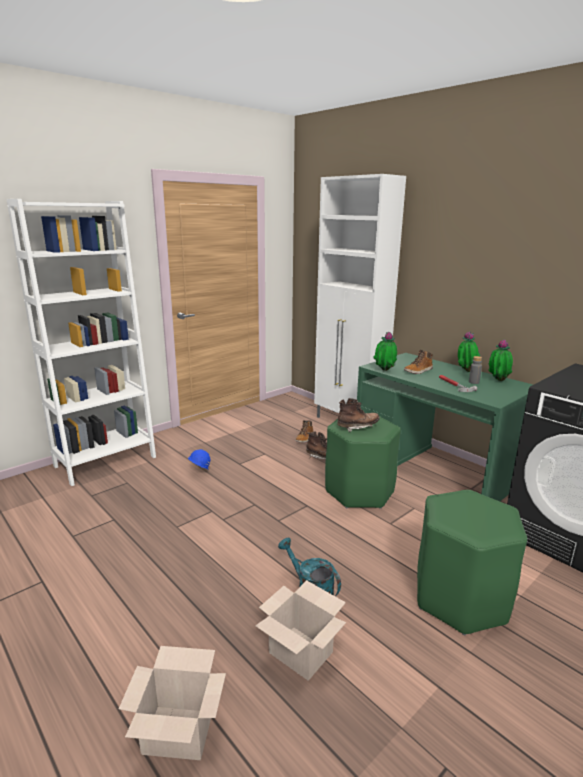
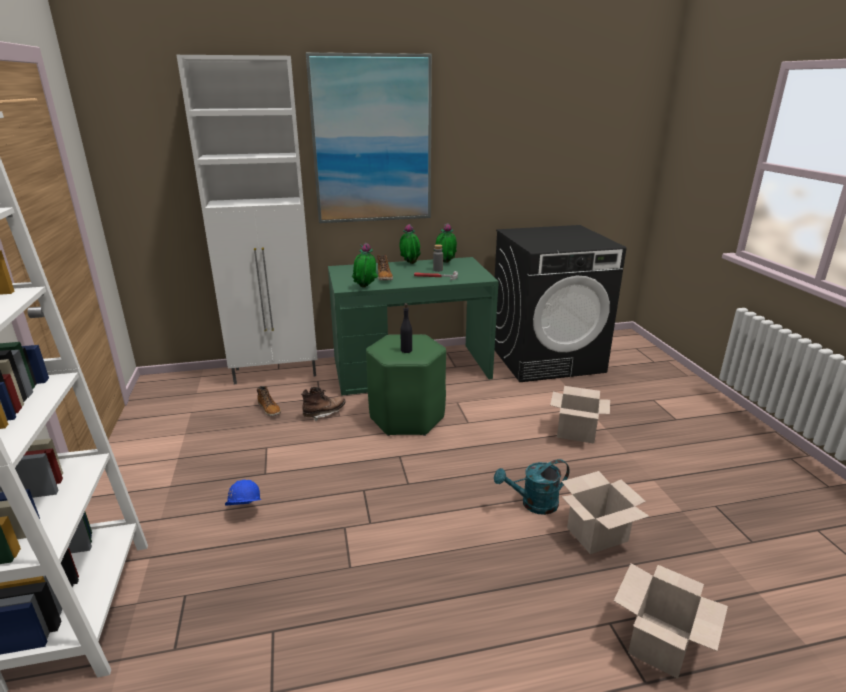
camera: 60 degrees left, 5 degrees up
brown boot [337,398,380,432] -> black bottle [400,303,412,353]
green stool [417,490,527,635] -> cardboard box [550,386,610,444]
none -> picture [306,52,432,223]

